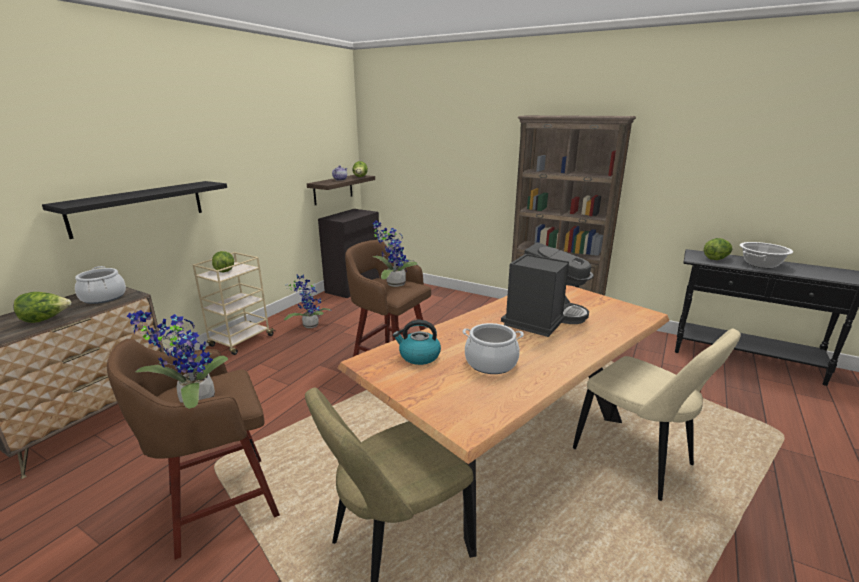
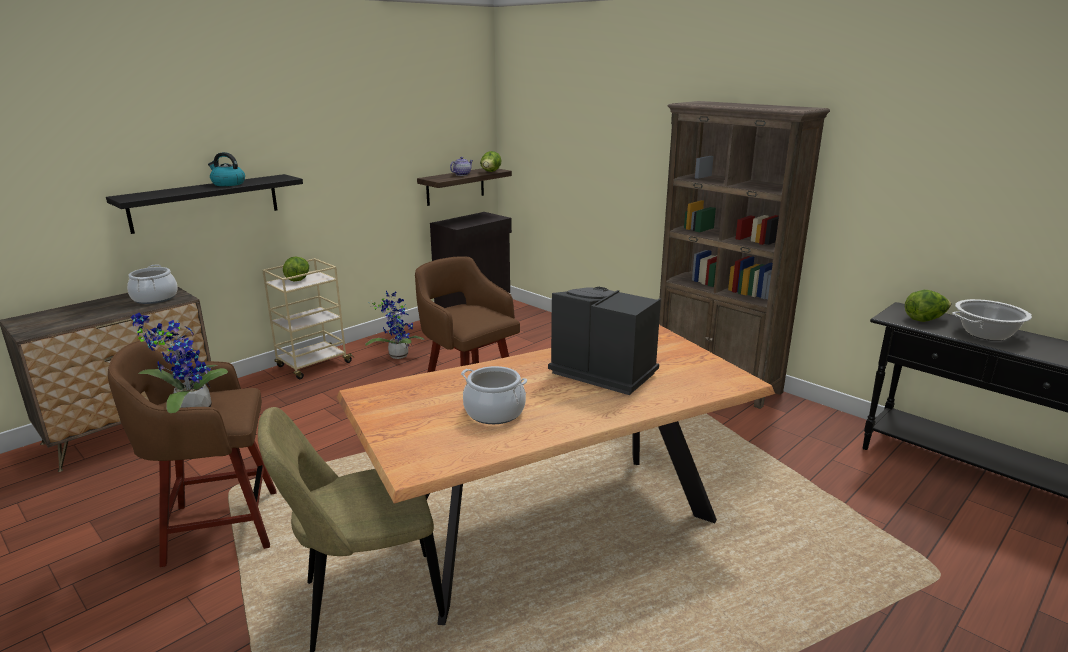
camera: 15 degrees right, 0 degrees up
lettuce [13,292,71,323] -> none
potted plant [373,220,417,287] -> none
kettle [393,320,441,365] -> kettle moved to [208,152,245,186]
coffee machine [501,242,593,337] -> coffee machine turned 105 degrees counterclockwise [548,287,661,395]
beige chair [573,329,741,501] -> none

